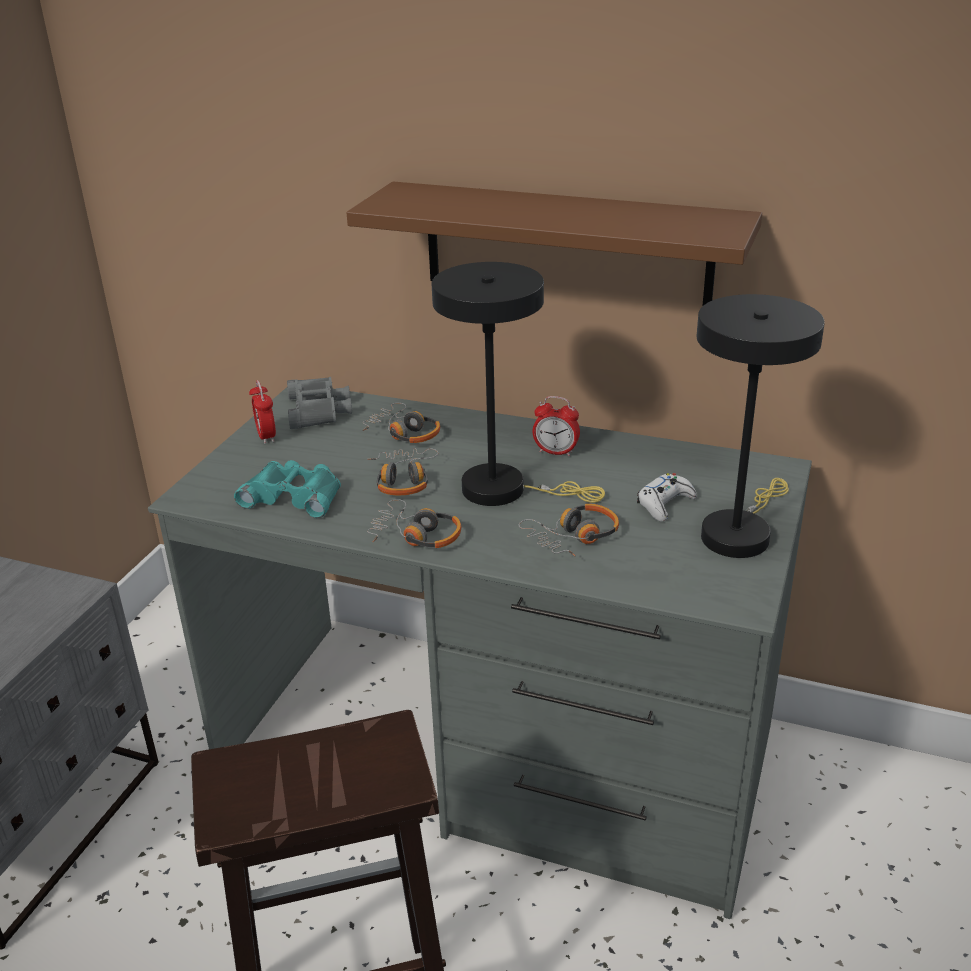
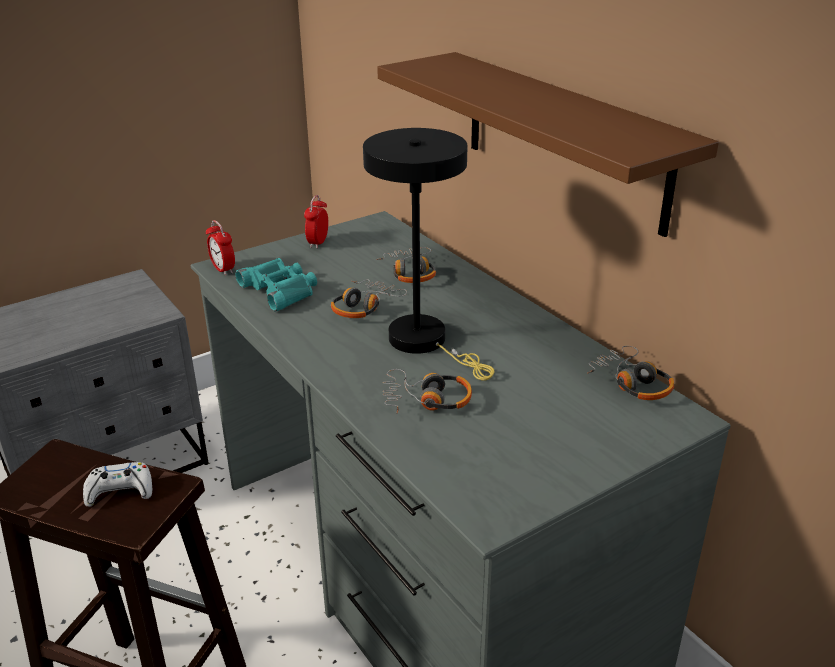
camera: 35 degrees right, 0 degrees up
grey binoculars [287,377,352,429] -> none
headphones [367,499,461,548] -> headphones moved to [587,346,674,400]
alarm clock [532,396,580,456] -> alarm clock moved to [206,220,235,276]
white game controller [637,473,697,522] -> white game controller moved to [83,462,152,507]
black table lamp [696,294,825,558] -> none

